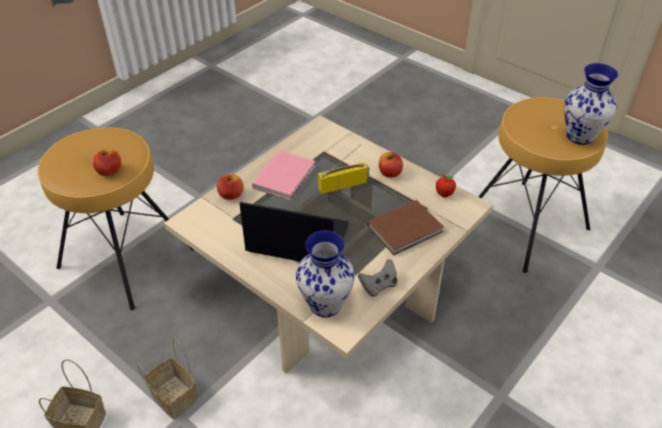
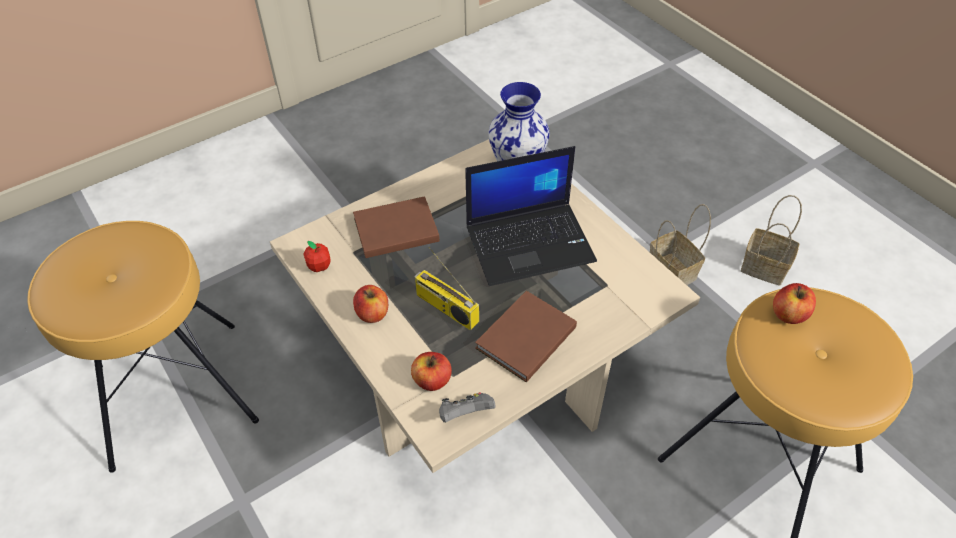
camera: 165 degrees left, 5 degrees up
apple [217,174,244,200] -> apple moved to [411,352,452,391]
laptop [240,202,349,262] -> laptop turned 45 degrees counterclockwise [465,146,597,286]
pink book [252,150,315,200] -> brown book [475,291,577,382]
radio [318,144,369,194] -> radio turned 45 degrees clockwise [414,247,479,330]
grey game controller [358,259,398,297] -> grey game controller moved to [439,392,495,422]
vase [564,63,618,145] -> none

